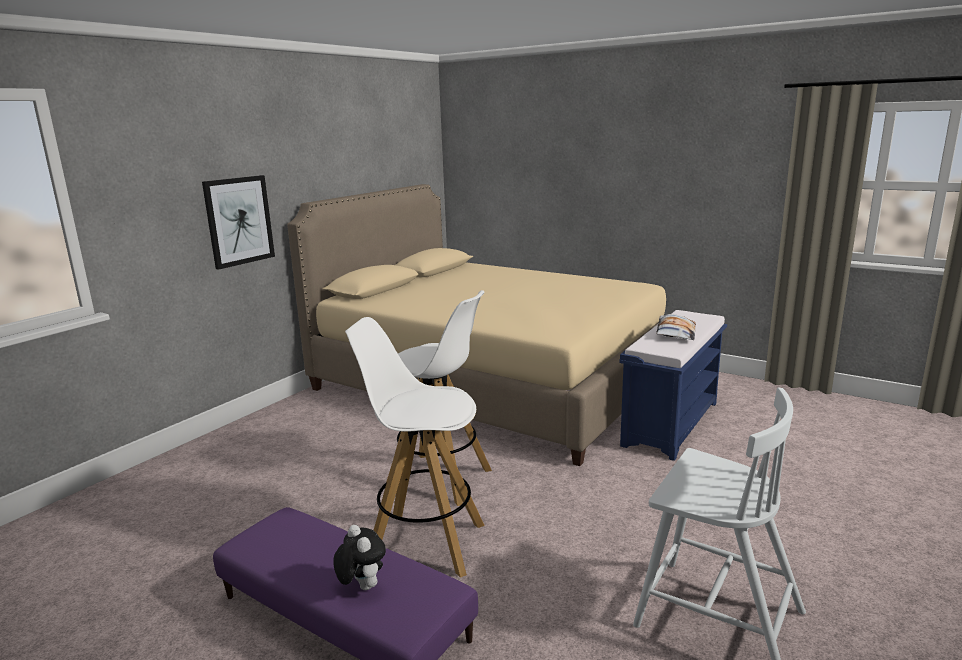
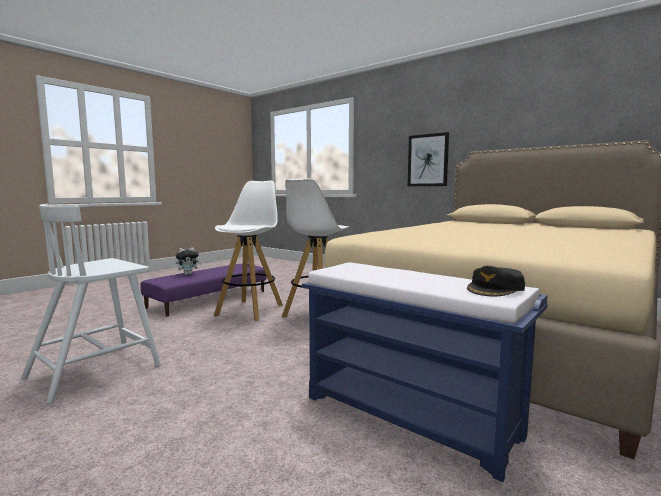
camera: 95 degrees right, 10 degrees down
pillow [656,314,696,340] -> none
none -> black cap [467,266,525,296]

